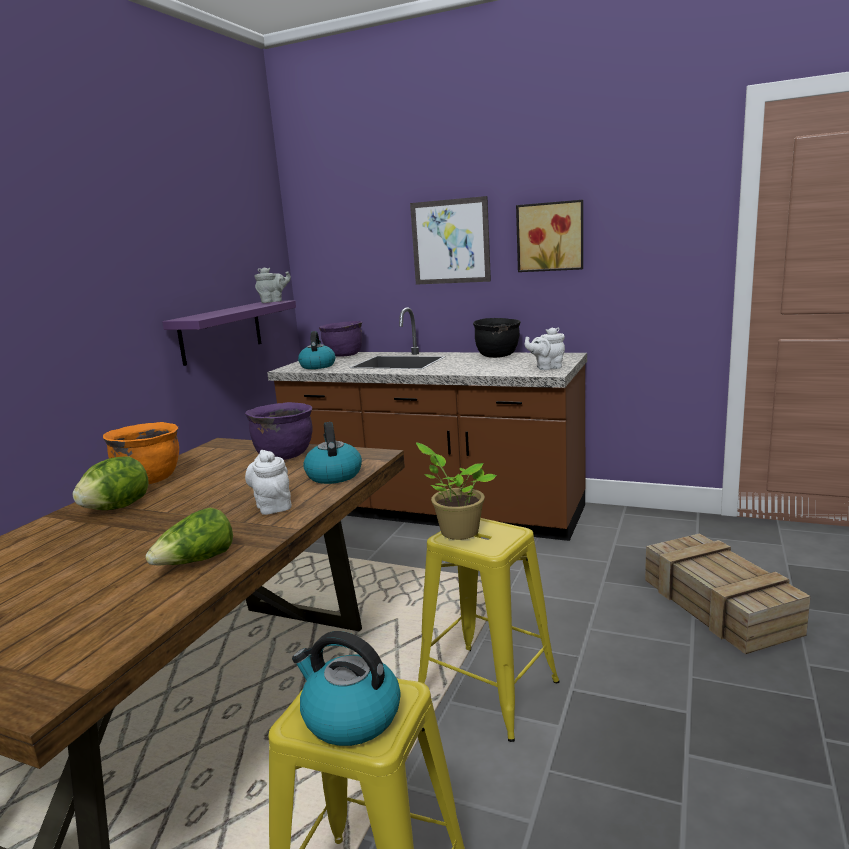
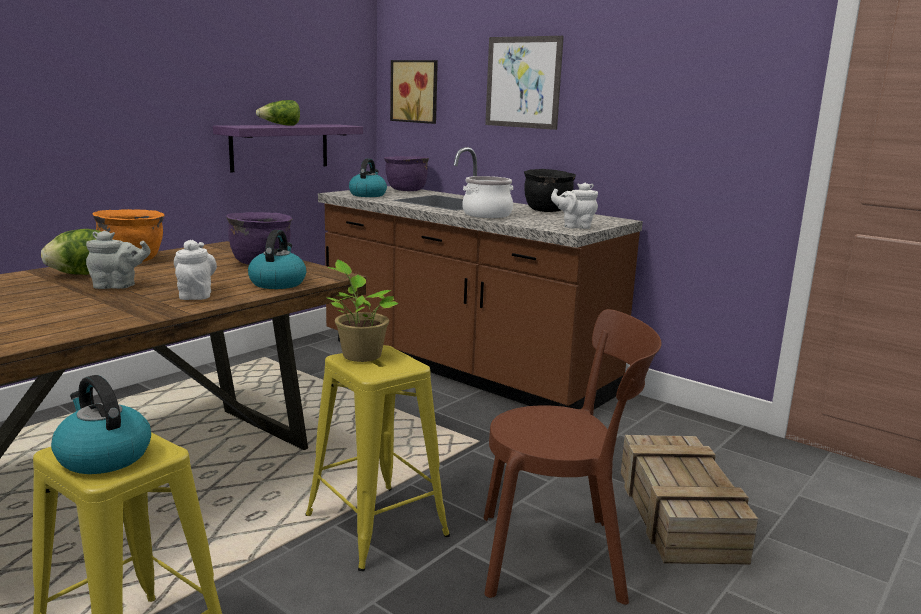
camera: 15 degrees right, 0 degrees up
lettuce [145,508,233,566] -> lettuce moved to [256,100,300,126]
grey teapot [255,267,291,303] -> grey teapot moved to [86,231,151,289]
picture [516,200,583,272] -> picture moved to [390,60,438,124]
none -> cooking pot [462,176,513,218]
none -> brown chair [484,309,662,605]

